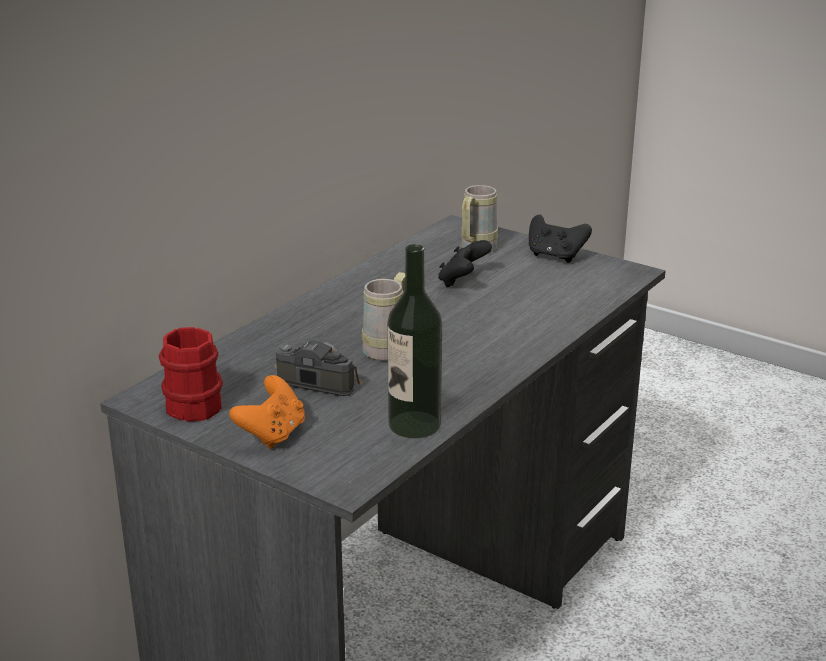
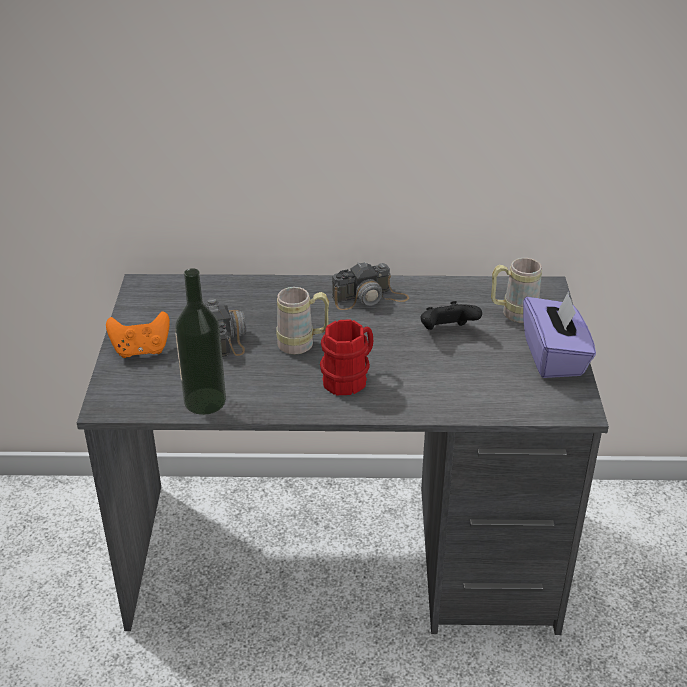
camera: 55 degrees right, 10 degrees up
red mug [159,327,223,422] -> red mug moved to [320,319,373,395]
black game controller [529,214,592,263] -> purple tissue box [523,291,596,378]
none -> camera [332,261,409,310]

